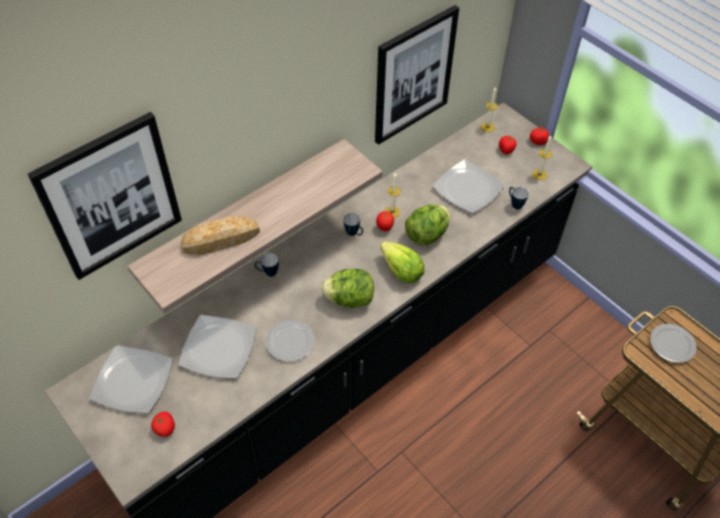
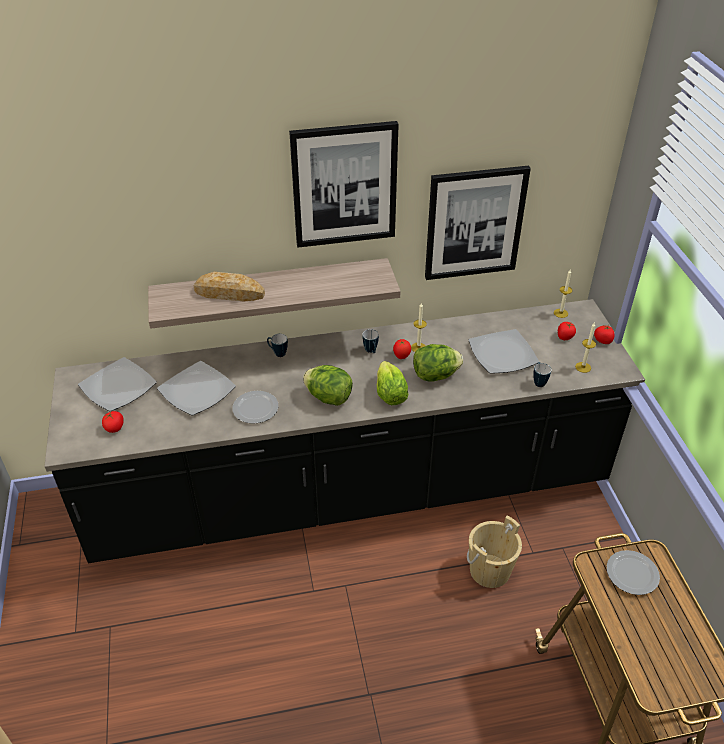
camera: 30 degrees right, 10 degrees down
picture [28,112,182,280] -> picture moved to [289,121,399,248]
none -> beige bucket [467,516,522,588]

